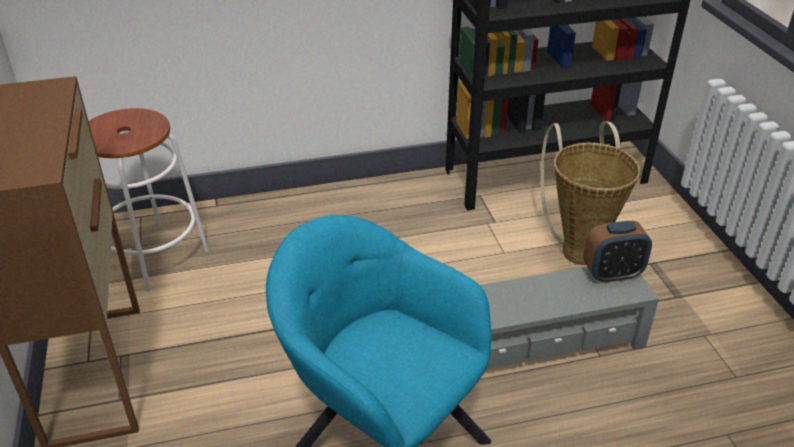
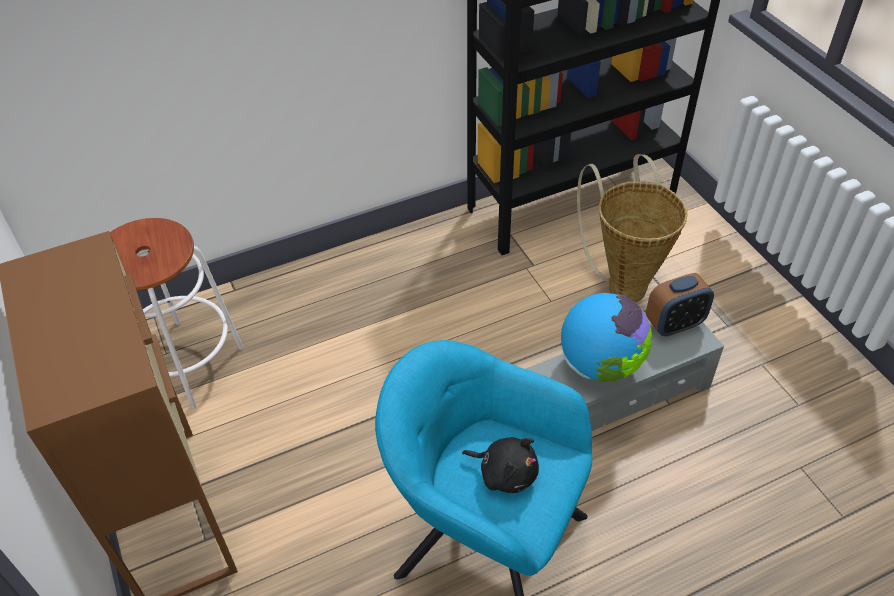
camera: 10 degrees left, 10 degrees up
none -> black plush toy [462,437,539,493]
none -> globe [561,293,652,382]

